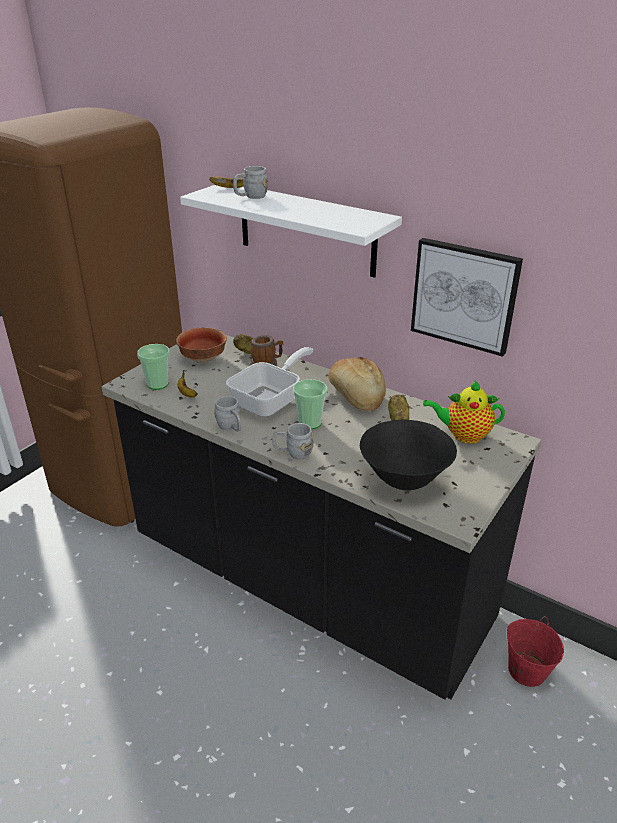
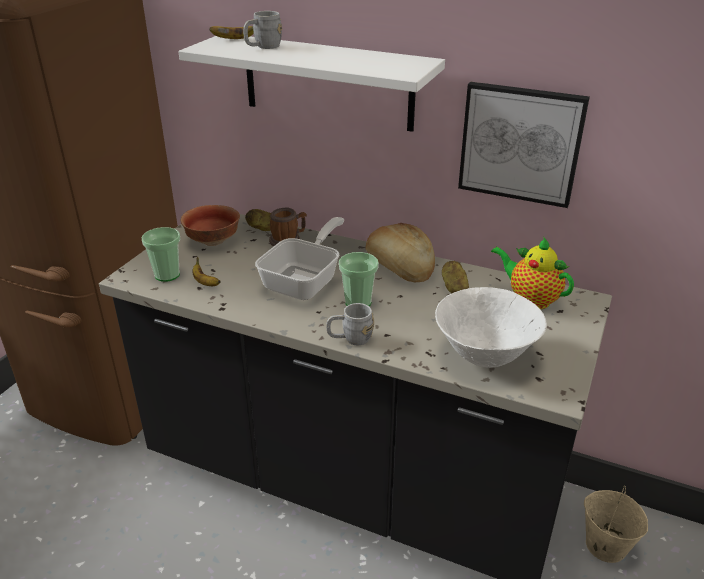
camera: 10 degrees left, 0 degrees up
grey mug [214,396,241,432] -> none
black bowl [360,420,457,490] -> white bowl [435,287,547,368]
teapot [423,380,505,444] -> teapot turned 45 degrees clockwise [491,238,574,309]
red bucket [507,616,564,687] -> beige bucket [584,485,648,563]

